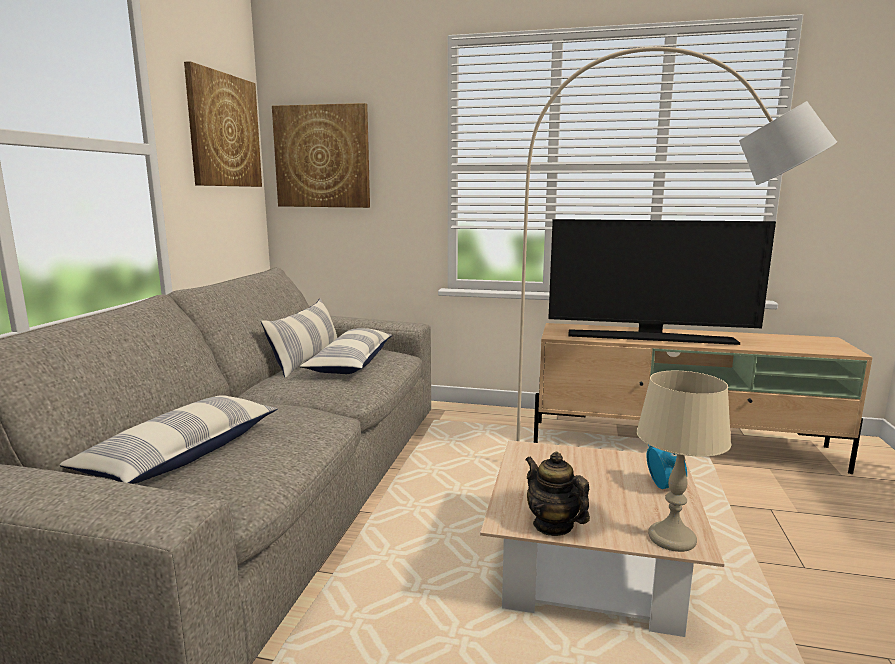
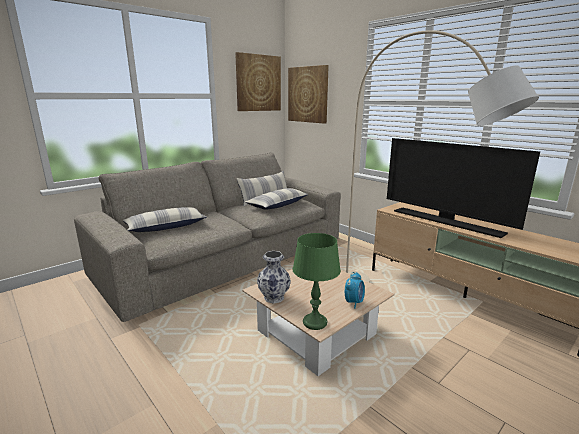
camera: 35 degrees right, 5 degrees up
teapot [525,451,590,536] -> vase [257,251,291,304]
beige table lamp [636,371,731,552] -> green table lamp [292,233,341,330]

